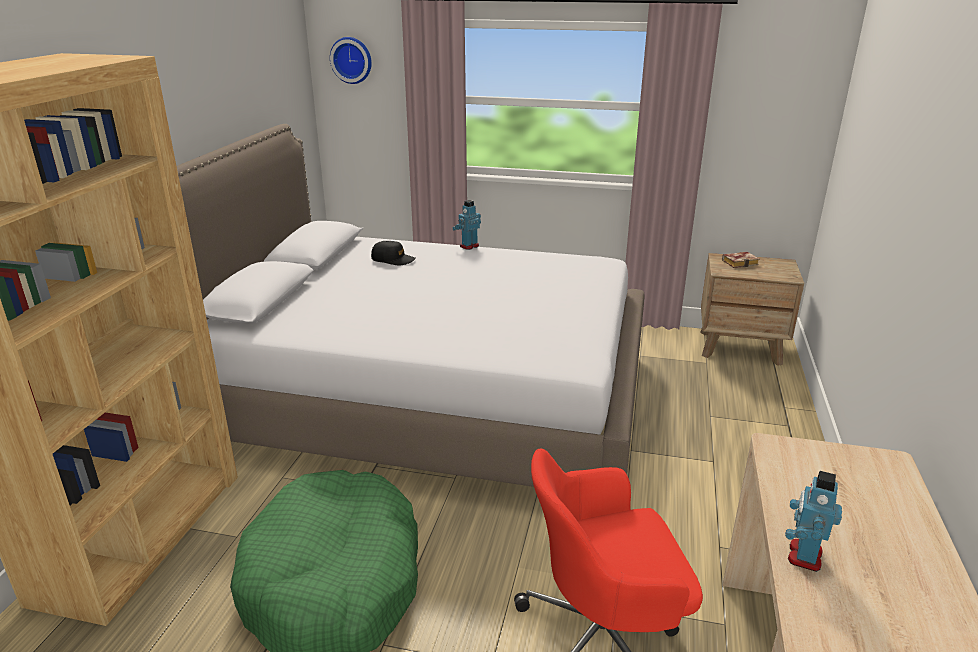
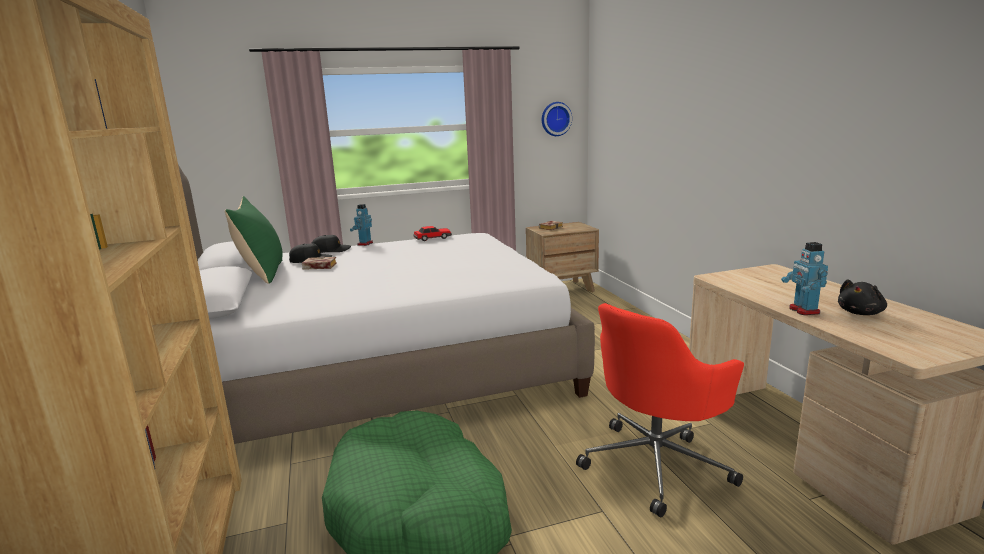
camera: 30 degrees left, 10 degrees down
wall clock [330,37,372,84] -> wall clock moved to [542,102,572,136]
none -> green pillow [225,196,283,284]
none -> book [302,256,337,270]
none -> black cap [311,235,351,253]
none -> toy car [413,226,452,241]
none -> black plush toy [838,279,887,315]

